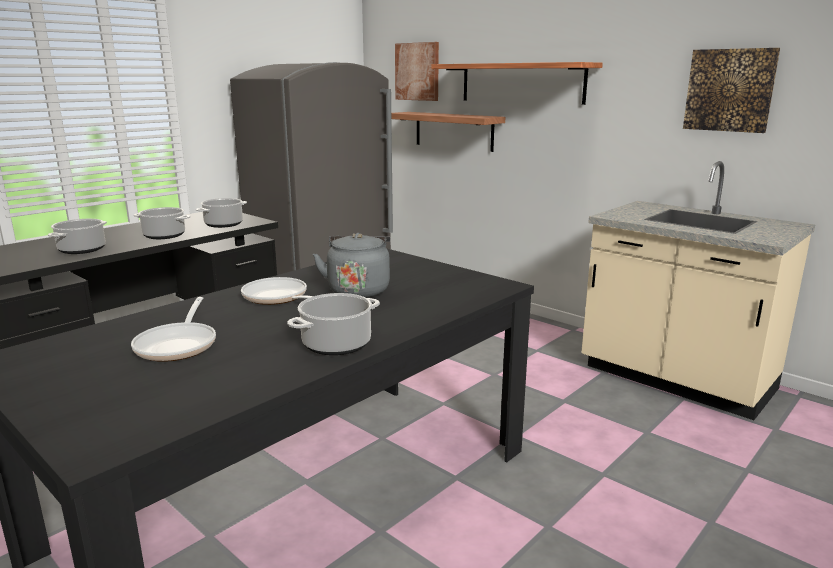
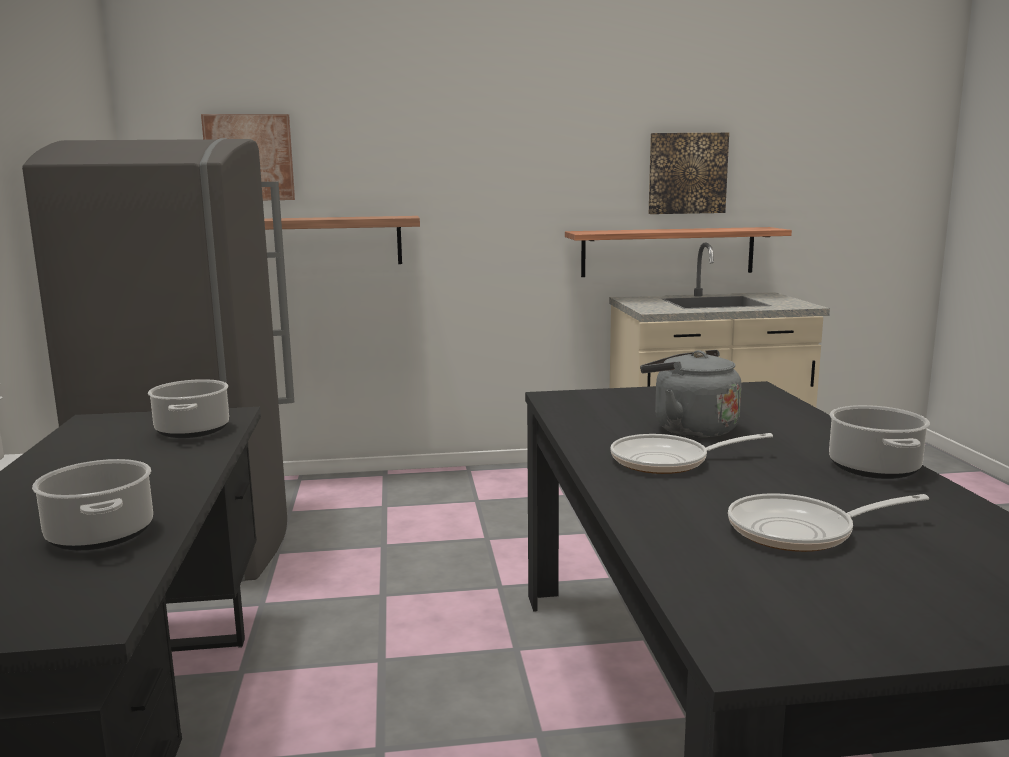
camera: 50 degrees left, 5 degrees down
frying pan [131,297,216,362] -> frying pan turned 135 degrees clockwise [728,493,929,552]
cooking pot [134,207,190,239] -> none
shelf [431,62,603,105] -> shelf moved to [565,227,792,277]

